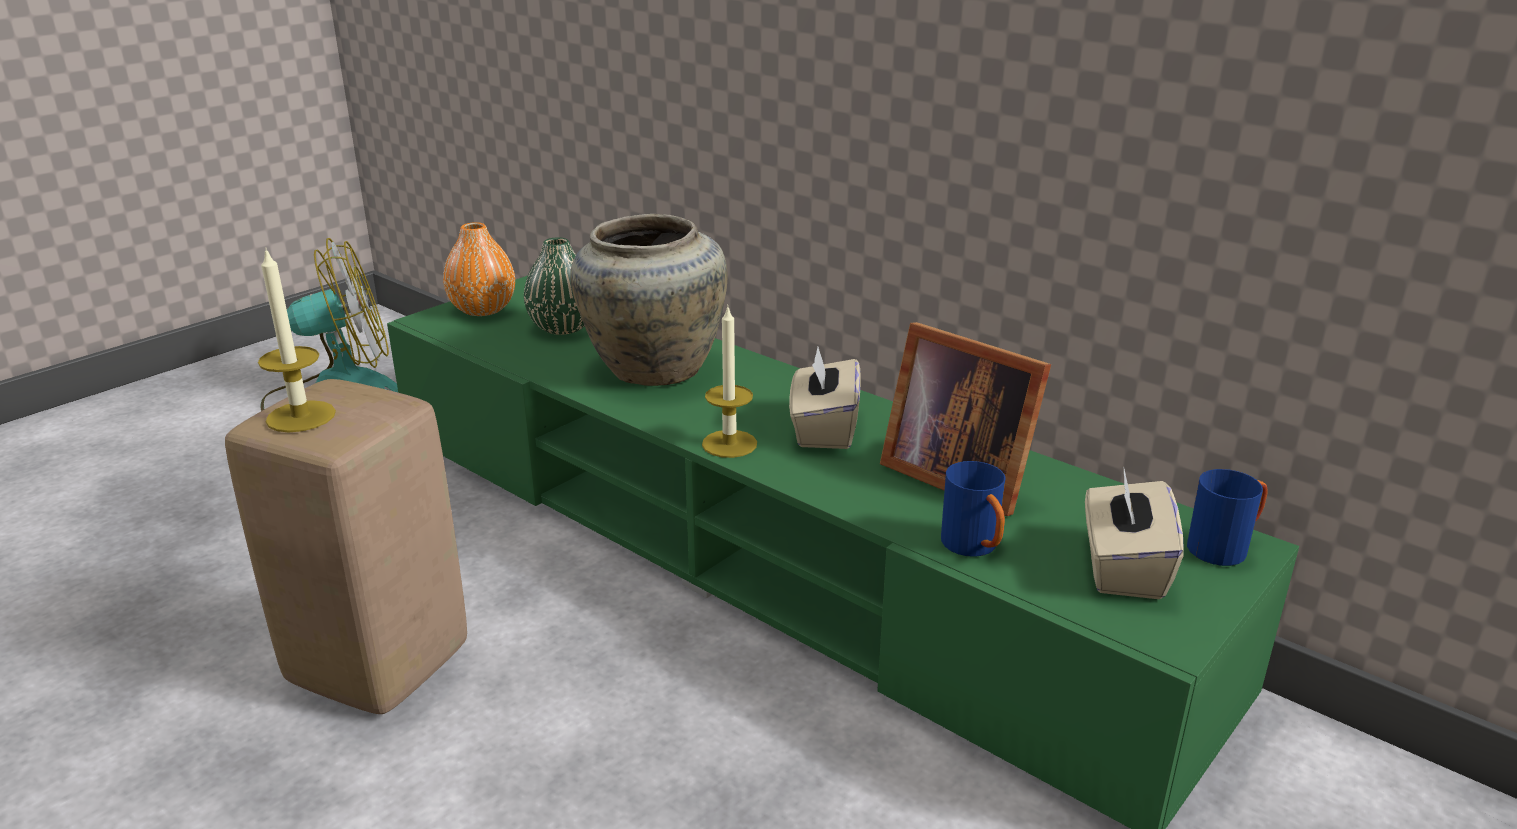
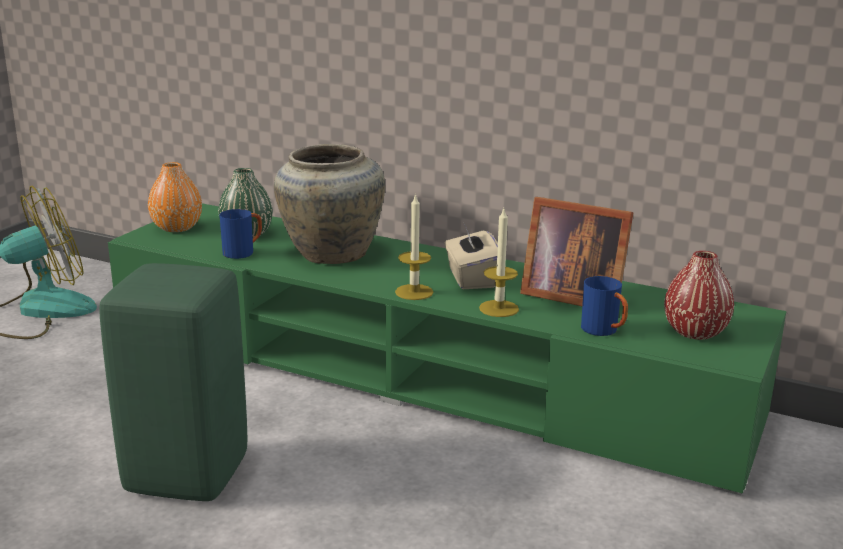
camera: 15 degrees left, 5 degrees down
beige stool [225,379,467,714] -> green stool [99,263,247,501]
candle [258,247,336,432] -> candle moved to [479,209,519,317]
beige tissue box [1085,469,1183,599] -> red vase [664,251,734,340]
blue mug [1187,469,1268,566] -> blue mug moved to [219,209,262,259]

